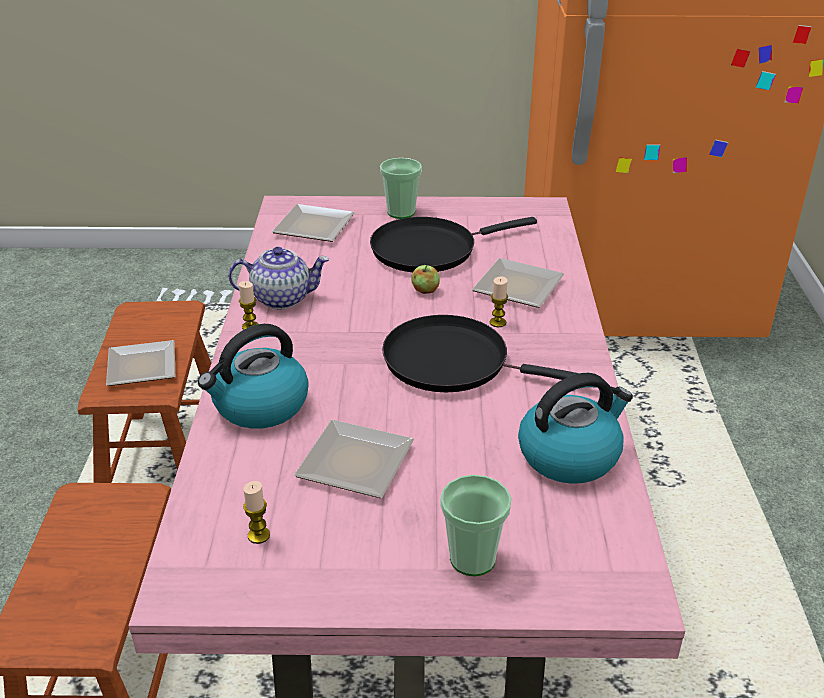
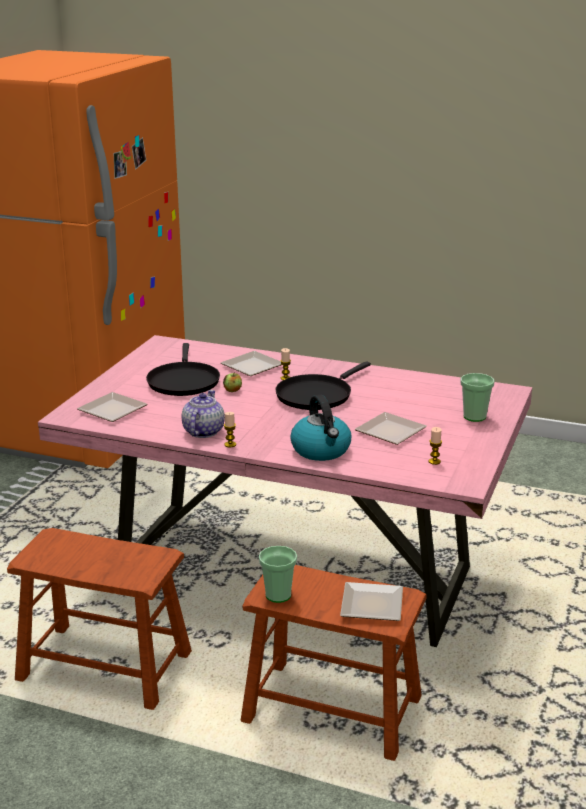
camera: 70 degrees left, 10 degrees down
plate [106,340,175,386] -> plate moved to [340,582,403,621]
cup [380,158,422,219] -> cup moved to [259,546,297,603]
kettle [518,373,633,484] -> none

